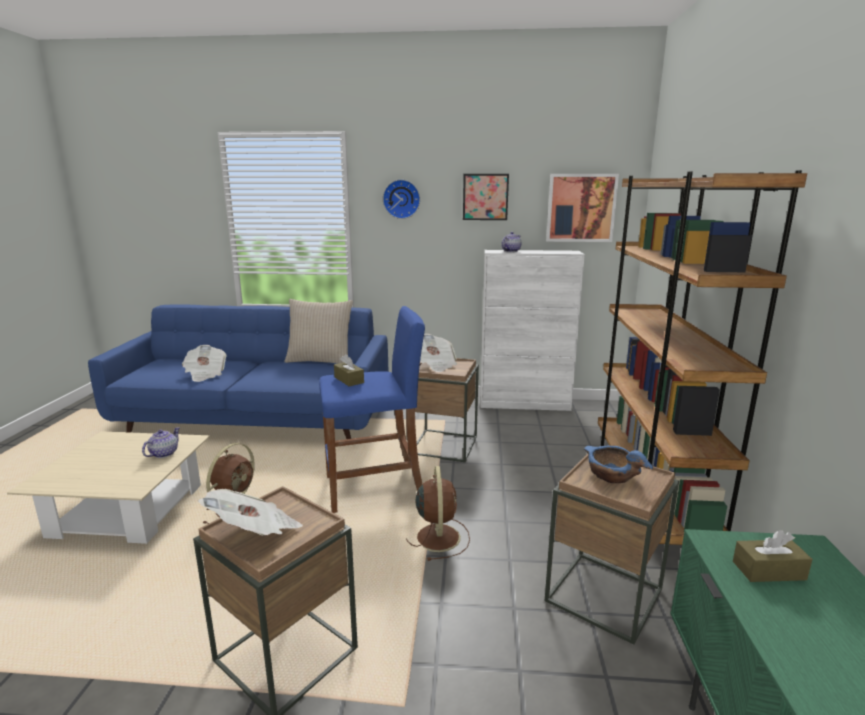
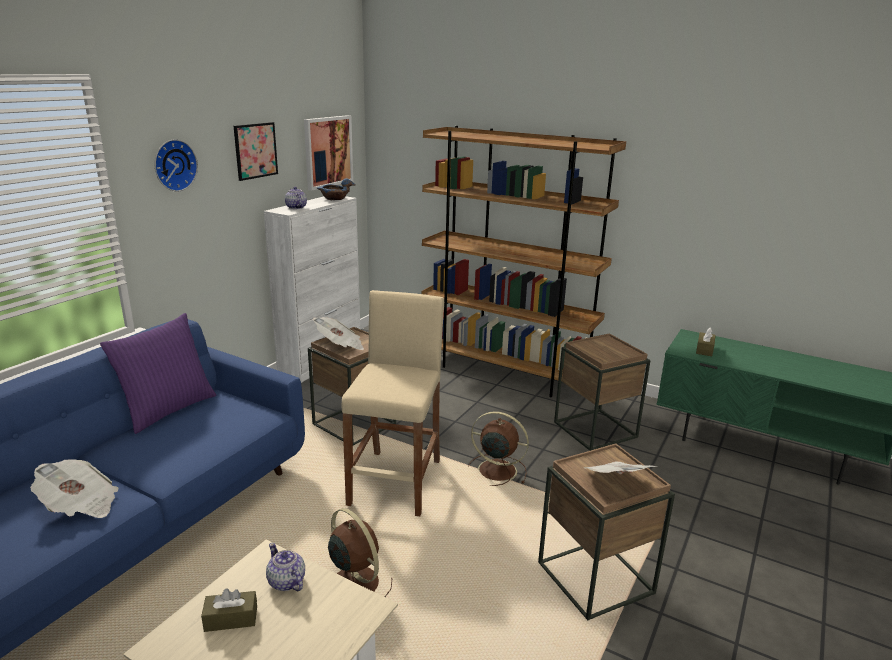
camera: 65 degrees left, 5 degrees up
beige pillow [285,299,353,364] -> purple pillow [100,313,216,434]
blue stool [319,306,425,513] -> beige stool [342,290,444,516]
brown tissue box [334,354,364,386] -> brown tissue box moved to [201,588,257,632]
blue bowl [584,446,653,483] -> blue bowl moved to [317,178,356,200]

